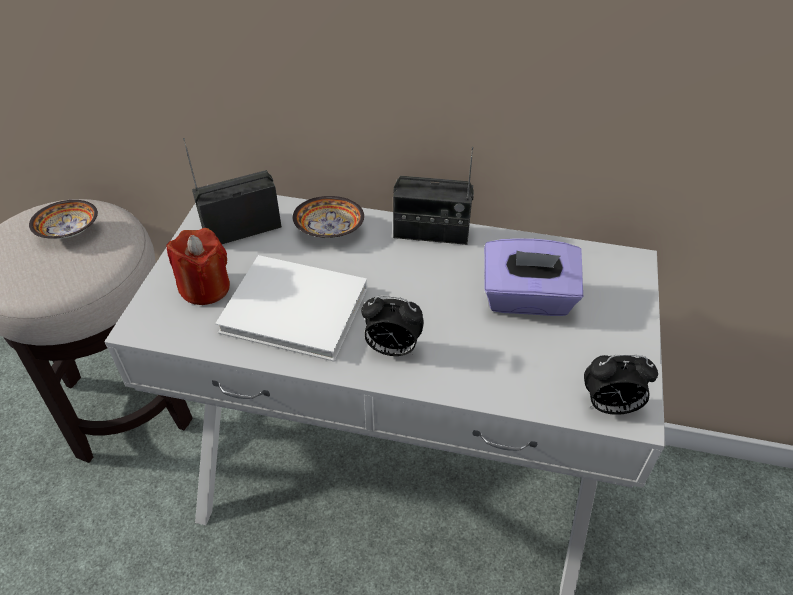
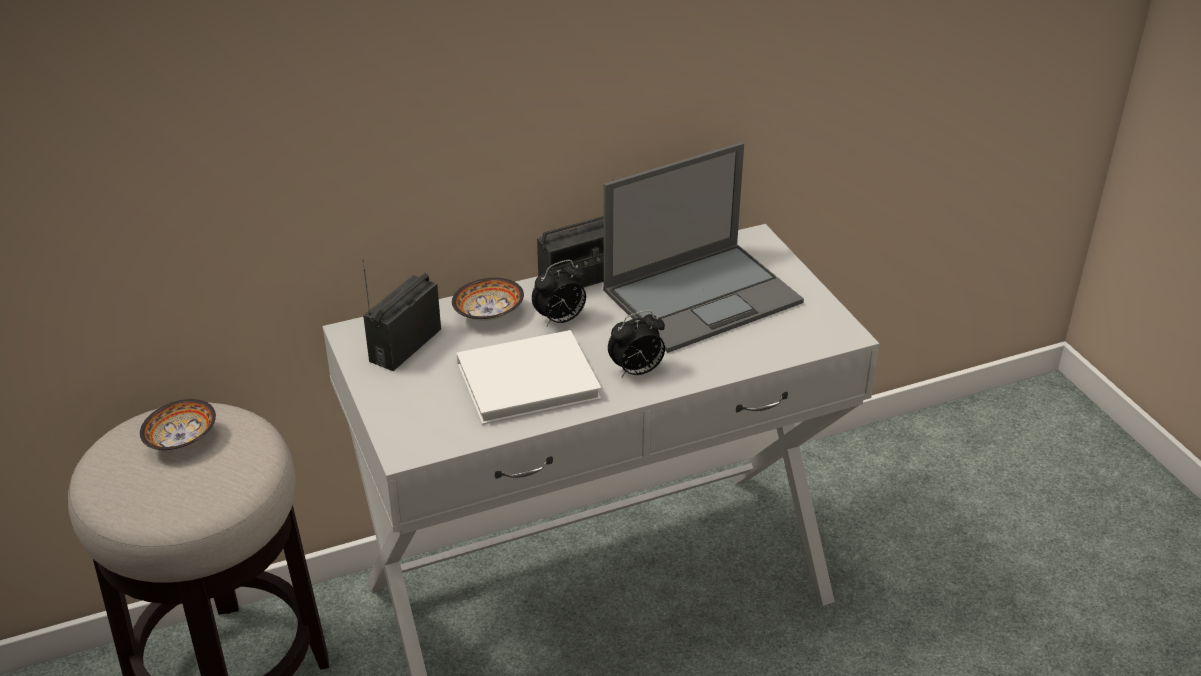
camera: 35 degrees left, 10 degrees down
red candle [167,228,230,305] -> none
purple tissue box [484,238,583,316] -> laptop [603,142,804,353]
alarm clock [584,354,658,415] -> alarm clock moved to [532,260,586,327]

